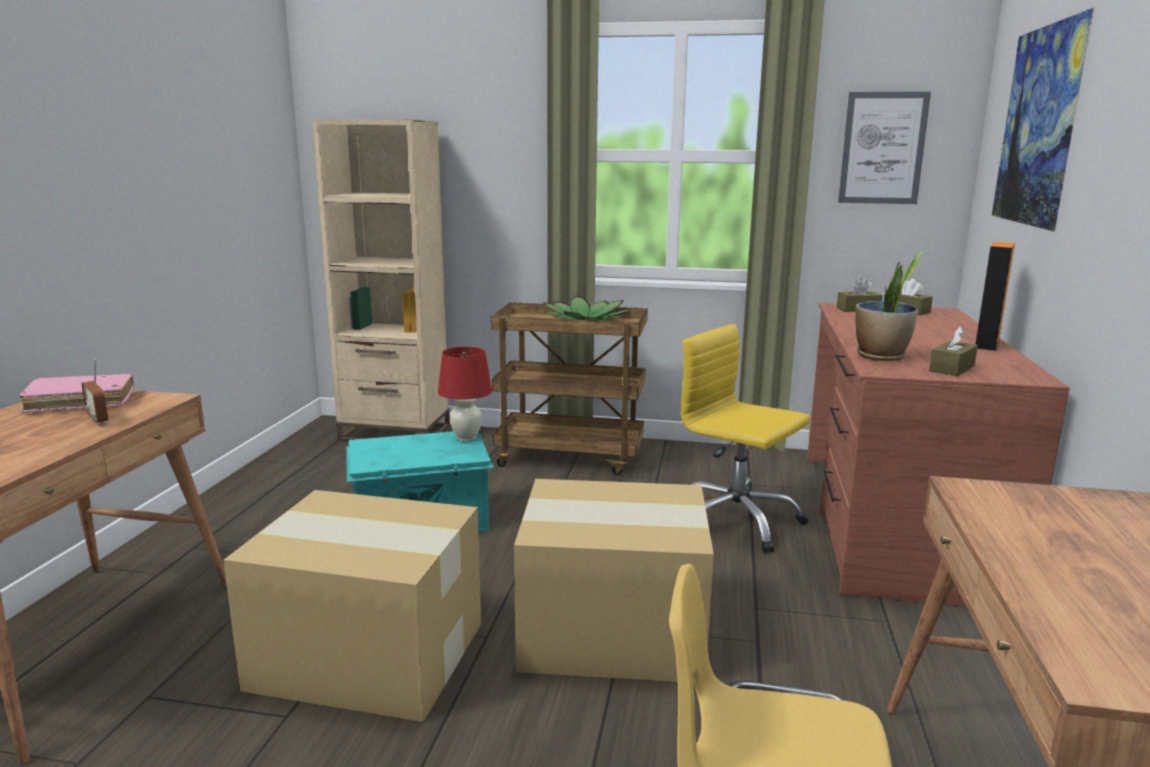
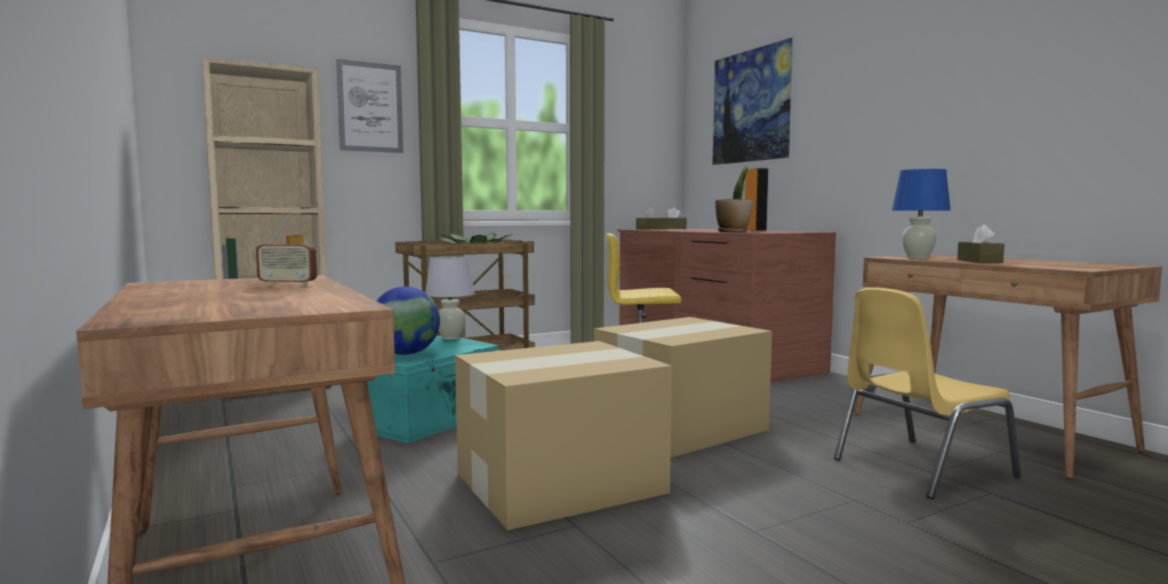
camera: 40 degrees left, 10 degrees down
pink book [19,374,134,413] -> none
red table lamp [438,347,492,441] -> white table lamp [425,257,475,340]
picture [838,92,931,204] -> picture moved to [336,59,403,153]
brown tissue box [929,326,978,376] -> brown tissue box moved to [957,224,1004,263]
none -> globe [377,286,440,355]
none -> blue table lamp [892,169,951,259]

